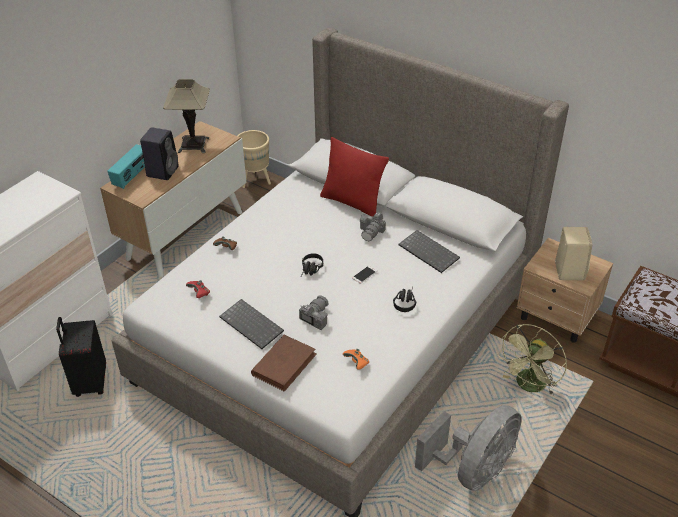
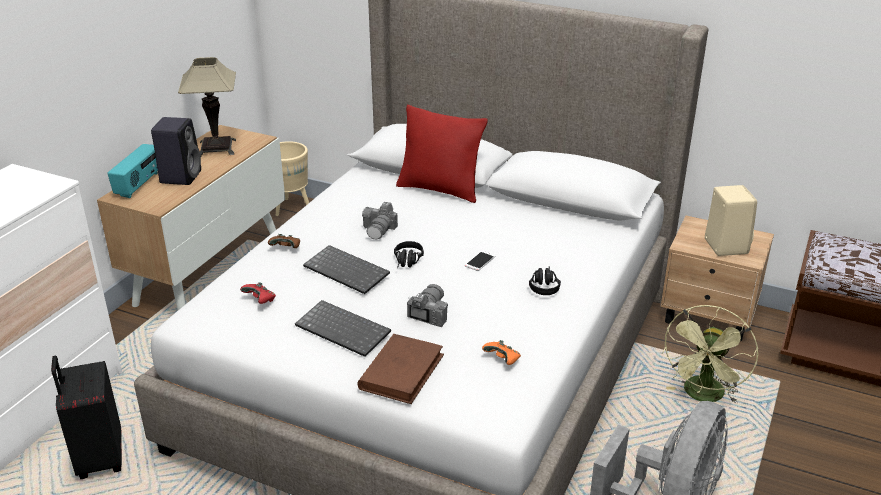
camera: 10 degrees left, 10 degrees down
camera [360,212,386,241] -> camera moved to [362,202,398,239]
keyboard [399,230,460,273] -> keyboard moved to [303,245,390,294]

